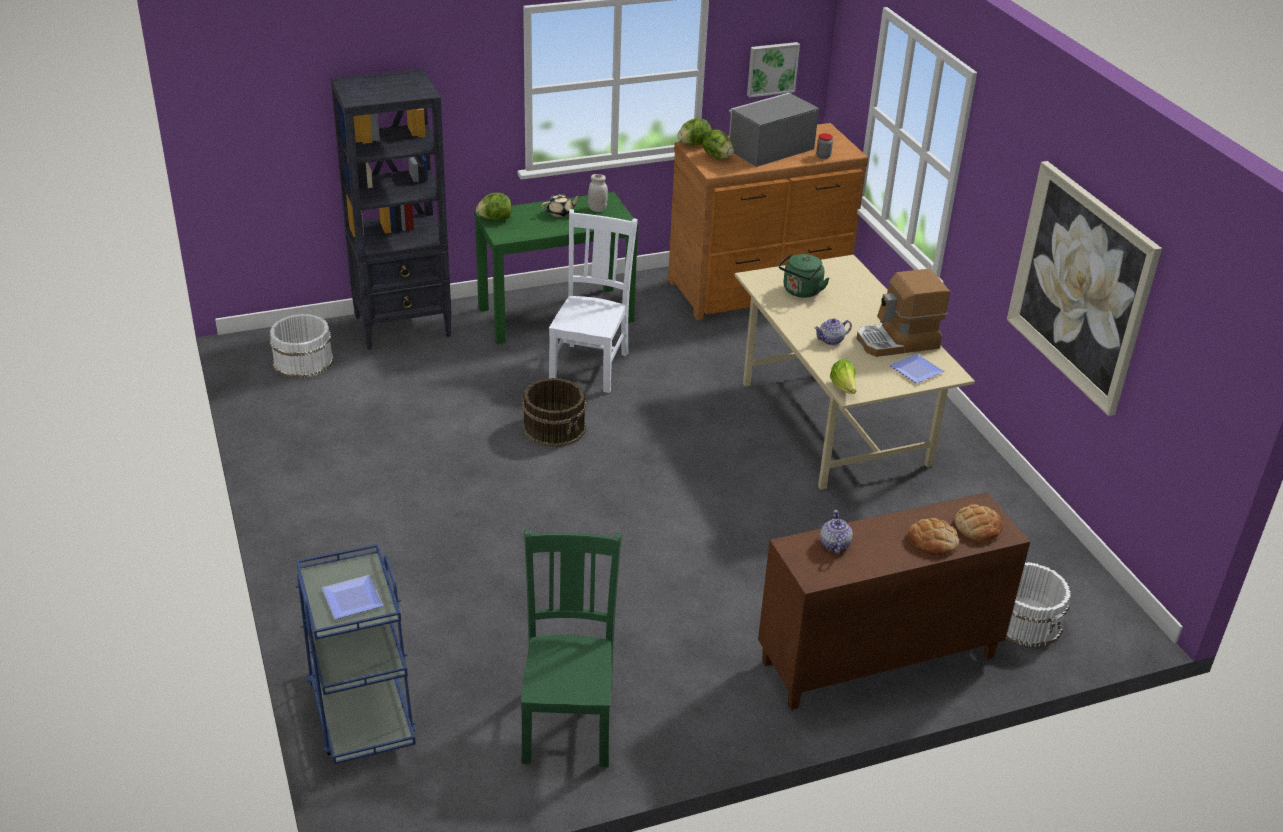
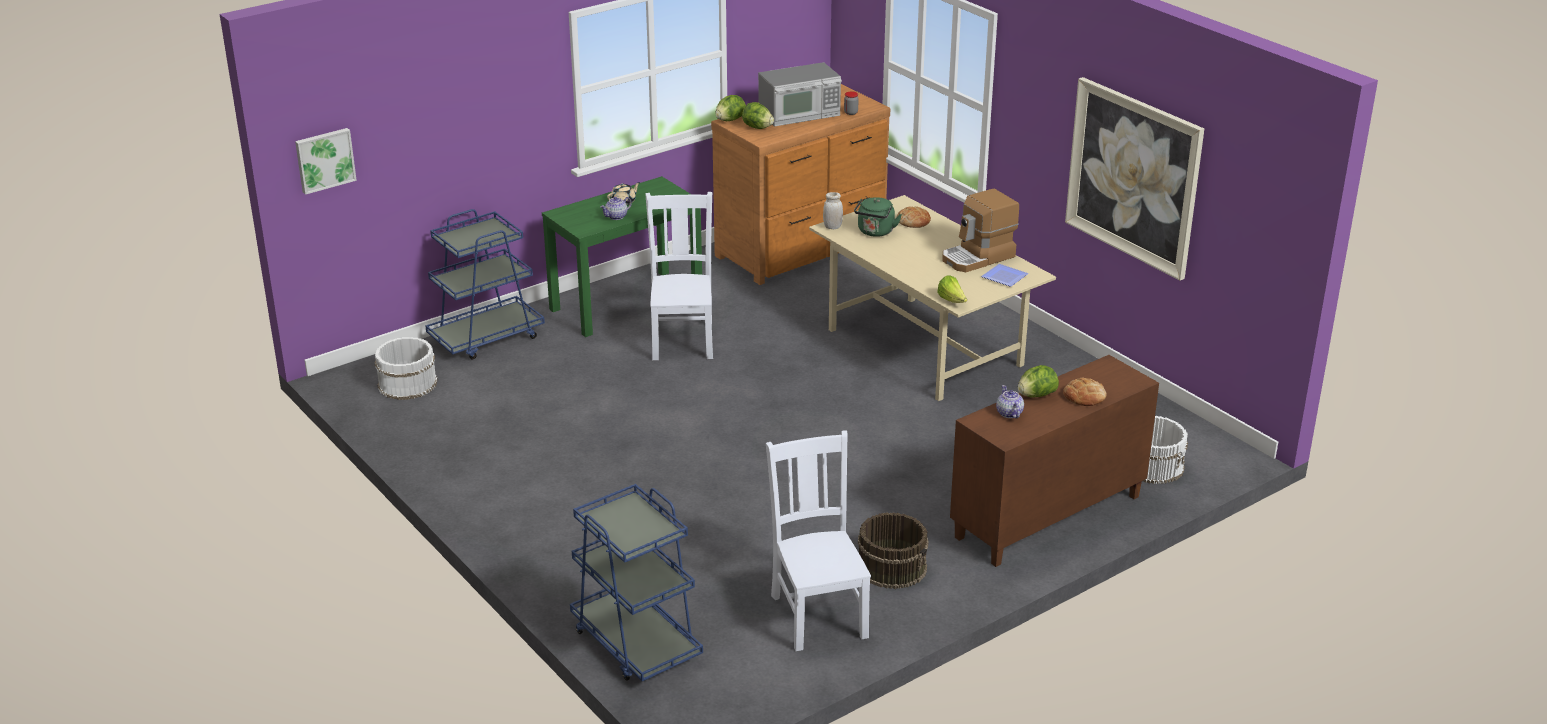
camera: 15 degrees left, 5 degrees down
plate [322,575,383,619] -> none
black bookcase [331,69,452,350] -> blue cart [425,209,545,360]
lettuce [476,193,512,220] -> lettuce moved to [1018,365,1059,398]
green chair [521,529,622,767] -> white chair [766,431,871,651]
brown bucket [522,378,586,447] -> brown bucket moved to [858,512,929,589]
white jar [588,174,608,212] -> white jar moved to [823,192,843,229]
microwave [729,93,819,167] -> microwave turned 150 degrees counterclockwise [758,62,842,127]
picture [747,42,800,98] -> picture moved to [295,128,357,195]
teapot [814,318,852,345] -> teapot moved to [600,197,632,220]
bread [954,504,1003,541] -> bread moved to [897,206,931,228]

